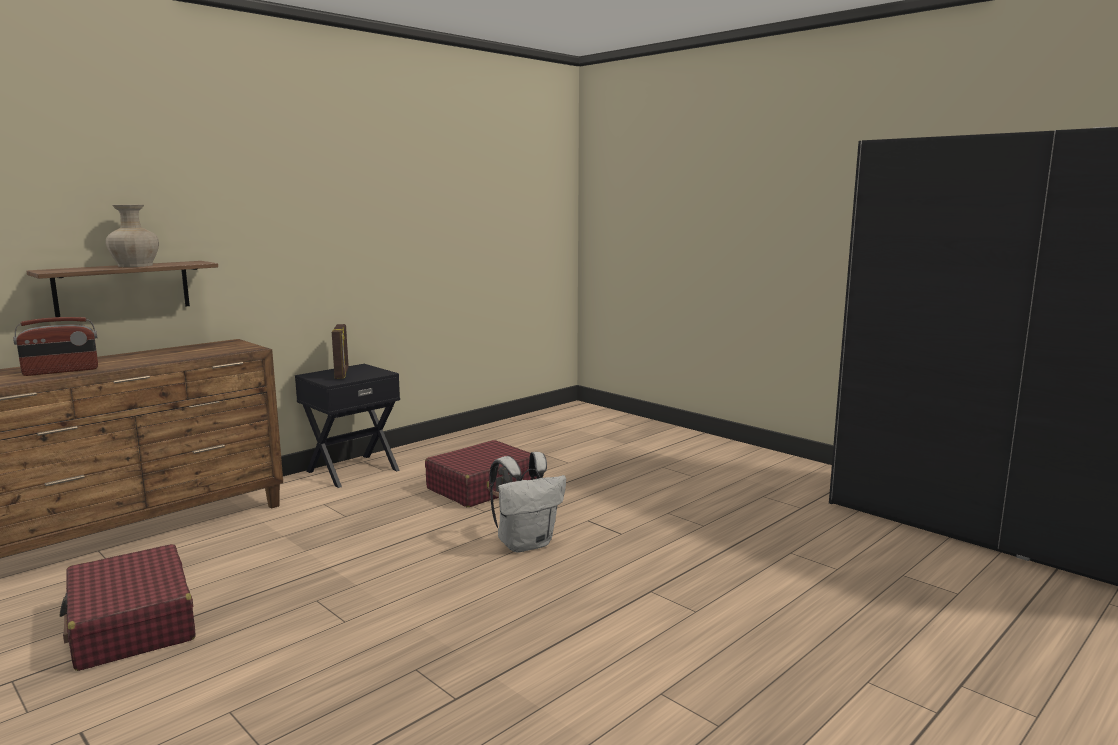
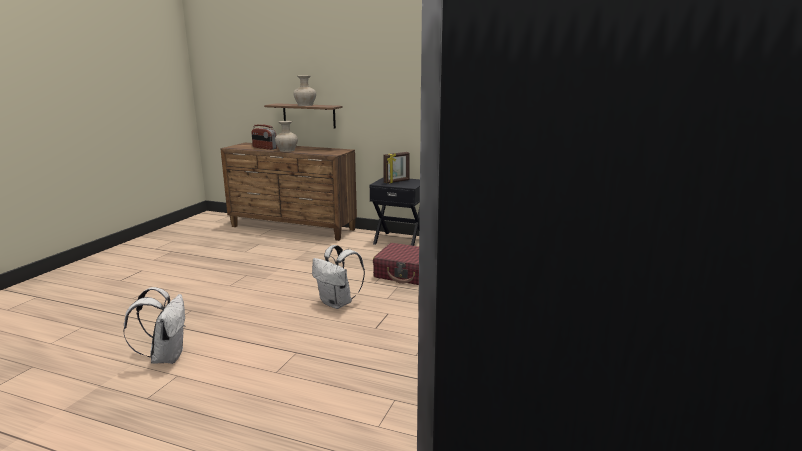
camera: 65 degrees right, 5 degrees up
red suitcase [60,544,196,671] -> none
none -> white backpack [123,287,185,364]
none -> beige vase [275,121,298,152]

